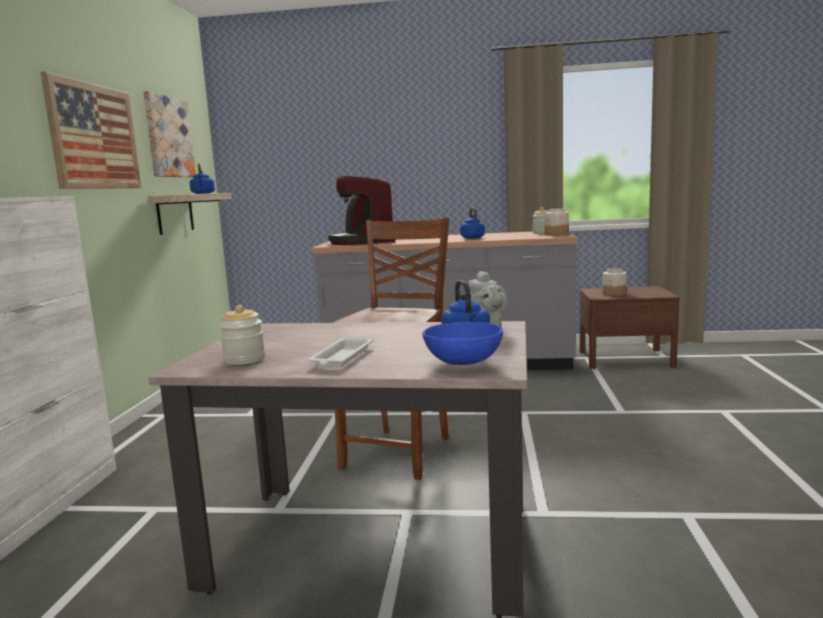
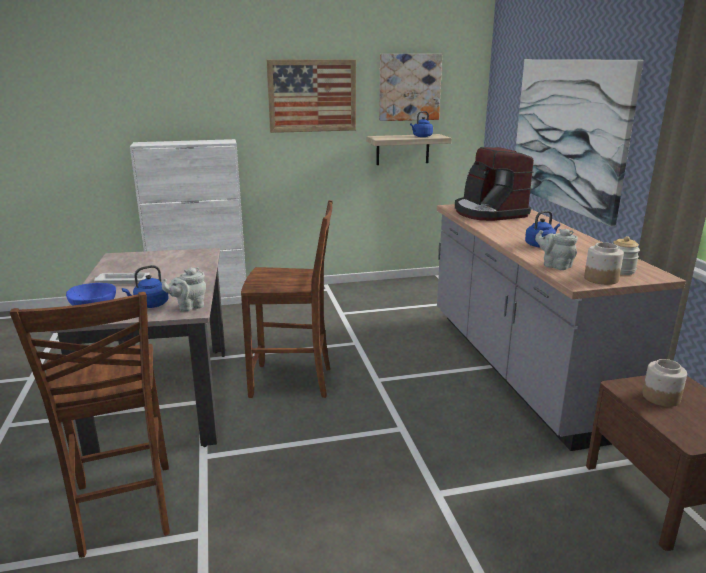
camera: 70 degrees right, 10 degrees up
jar [219,305,265,365] -> none
coffee machine [328,176,395,245] -> coffee machine turned 75 degrees counterclockwise [455,147,534,221]
none -> brown chair [10,292,170,558]
none -> picture [515,59,644,227]
none -> grey teapot [535,229,578,270]

